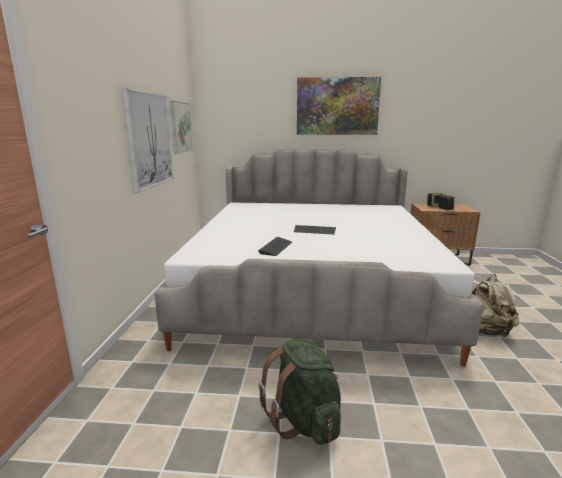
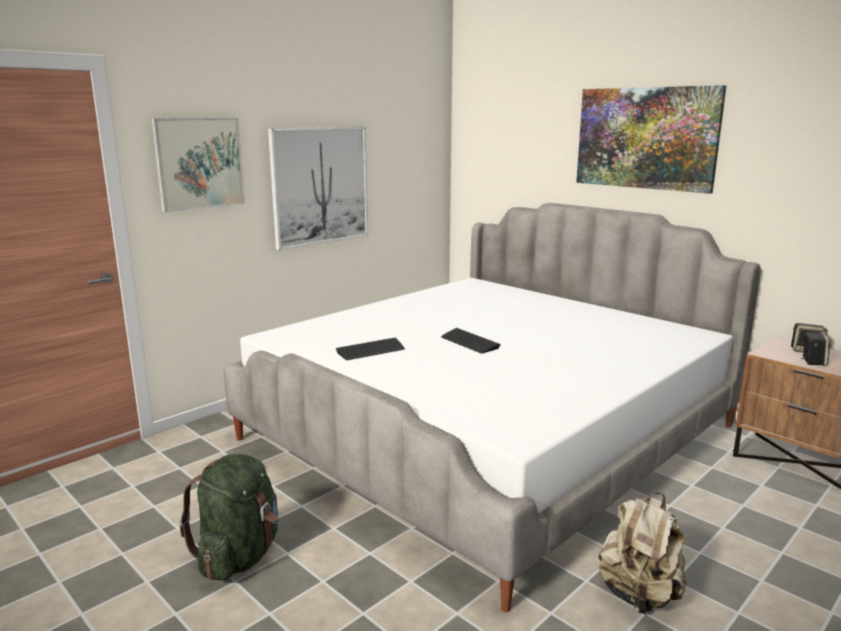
camera: 40 degrees right, 0 degrees up
picture [170,100,193,154] -> picture moved to [152,118,245,212]

